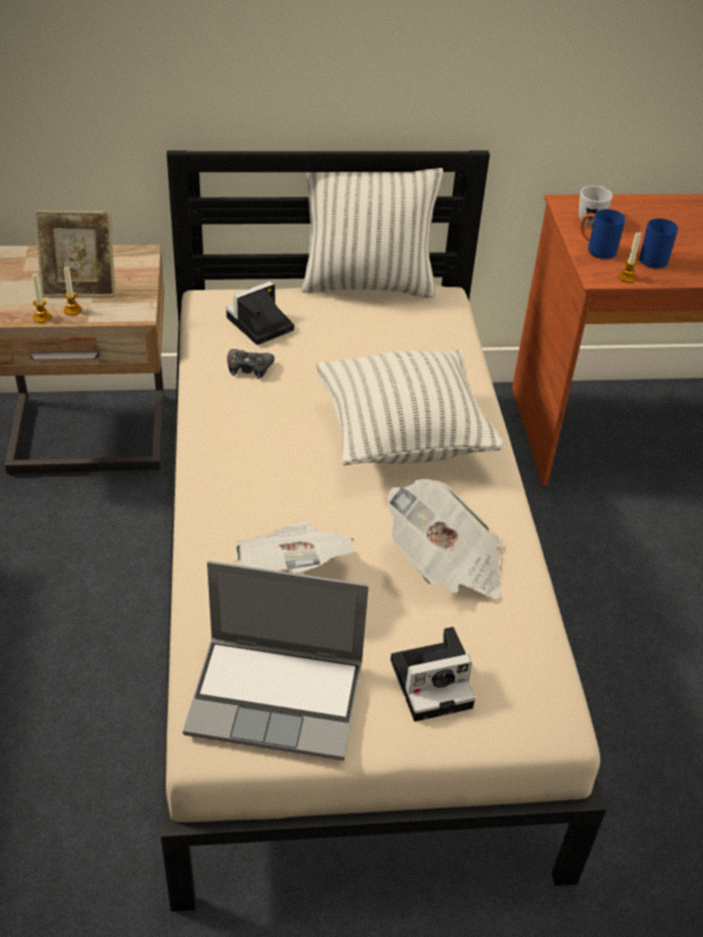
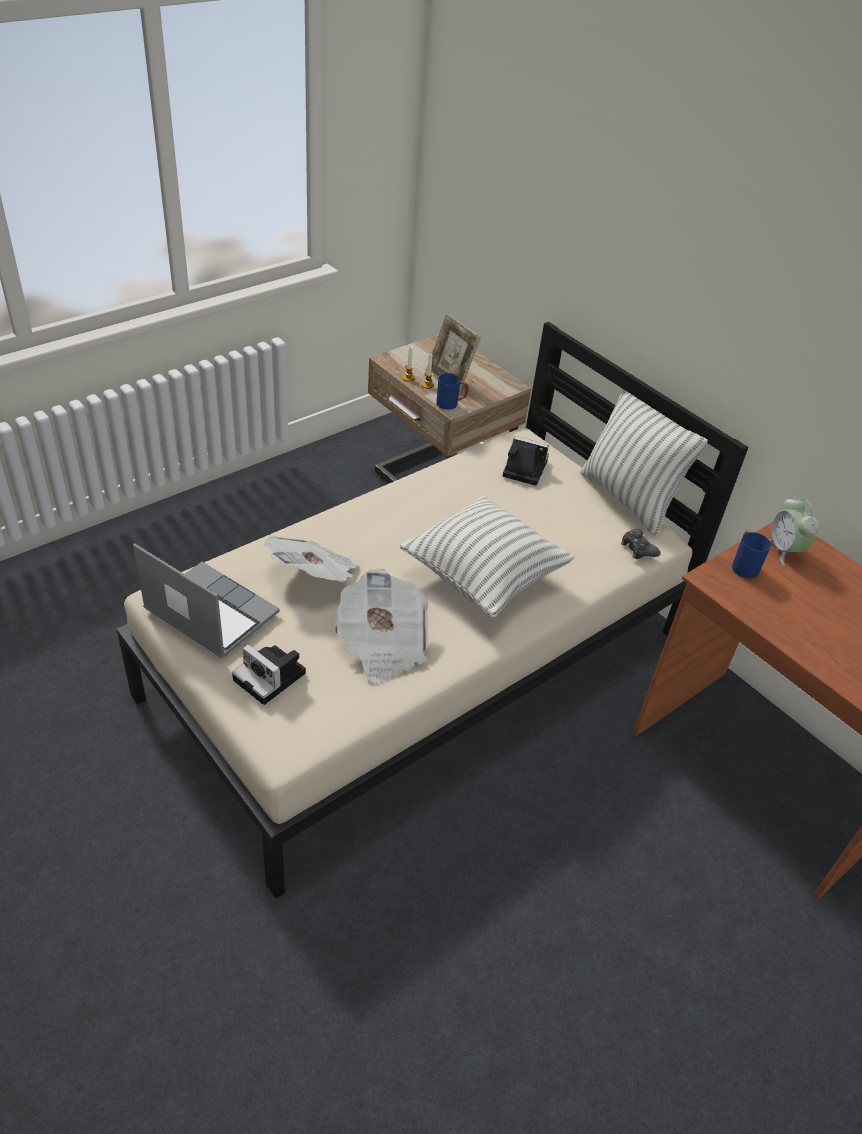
camera: 55 degrees right, 0 degrees up
laptop [183,561,369,761] -> laptop turned 150 degrees clockwise [133,543,280,658]
black game controller [227,349,275,379] -> black game controller moved to [621,529,661,559]
white mug [579,186,613,226] -> alarm clock [768,497,819,565]
candle [618,232,641,283] -> none
blue mug [639,218,678,269] -> blue mug moved to [436,373,469,410]

